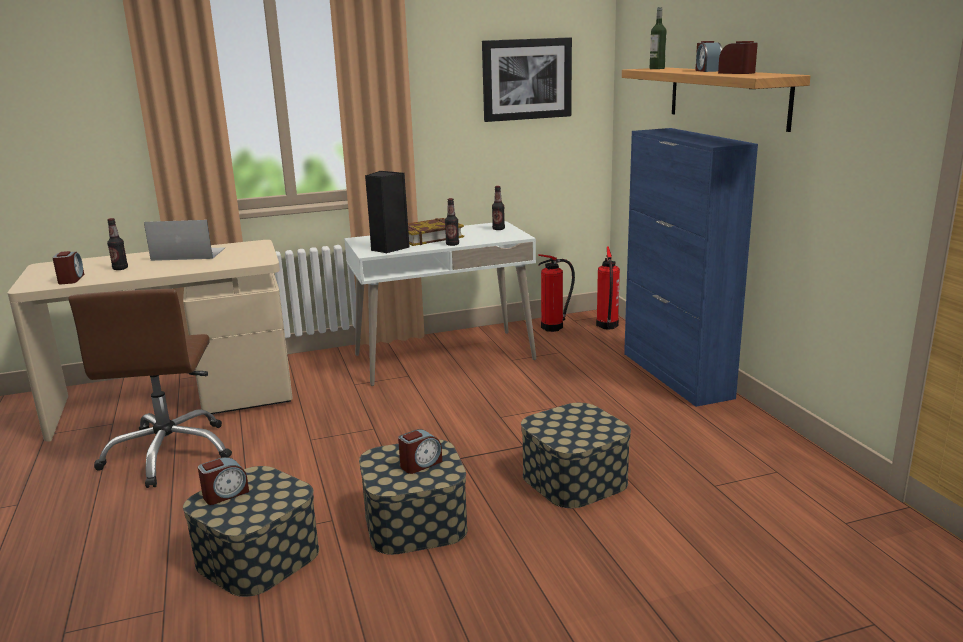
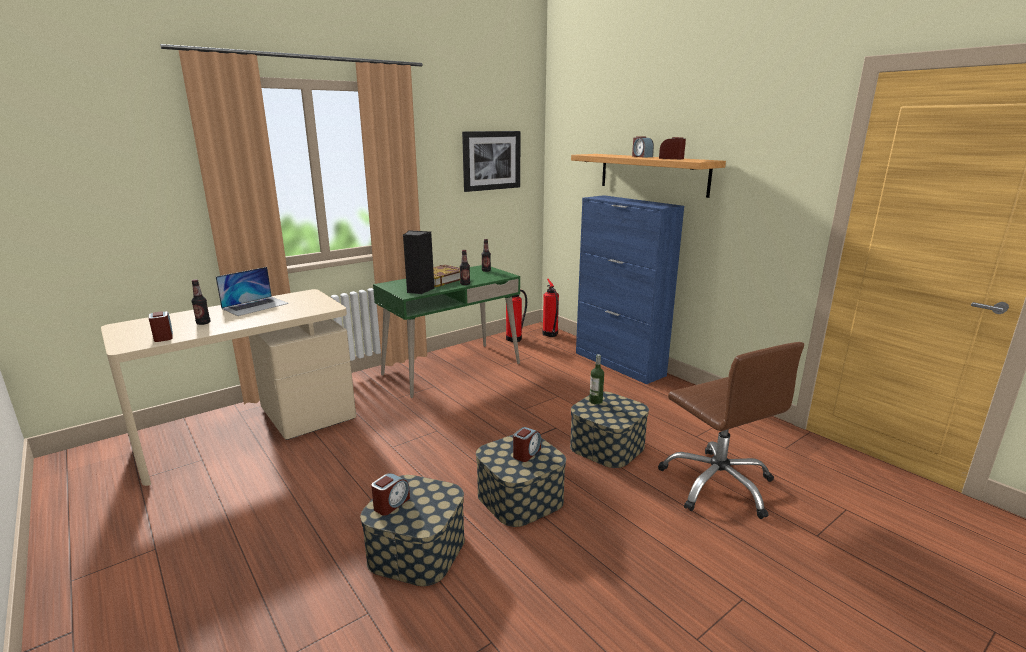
camera: 20 degrees left, 0 degrees up
brown office chair [68,289,232,488] -> brown office chair moved to [658,342,804,519]
laptop [144,220,225,261] -> laptop turned 150 degrees clockwise [216,267,289,316]
white desk [344,221,536,386] -> green desk [373,265,520,398]
bottle [650,7,667,69] -> bottle moved to [589,354,604,405]

